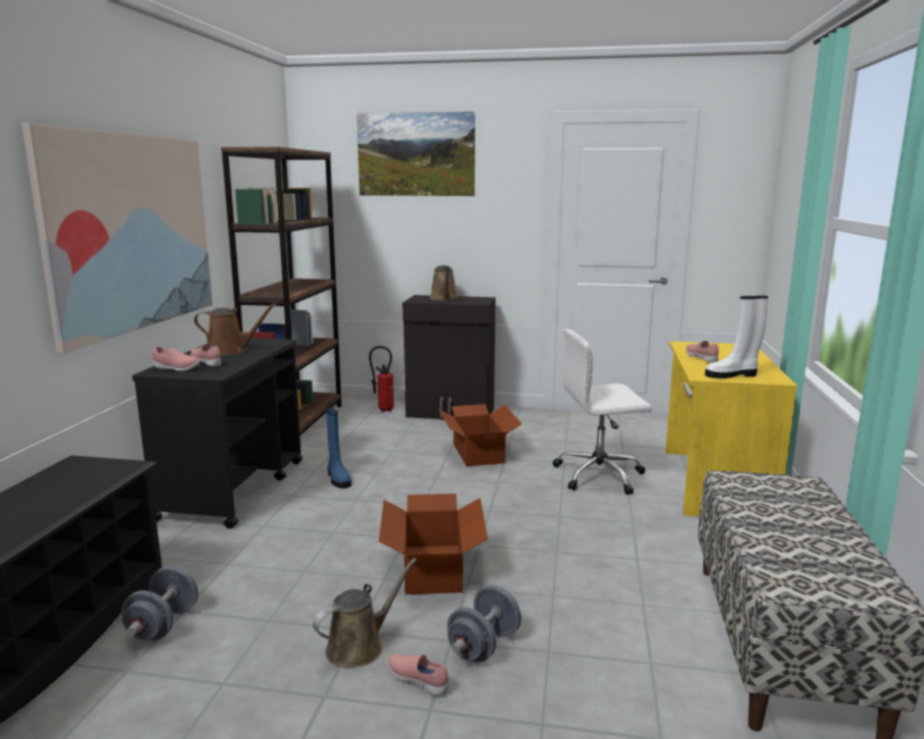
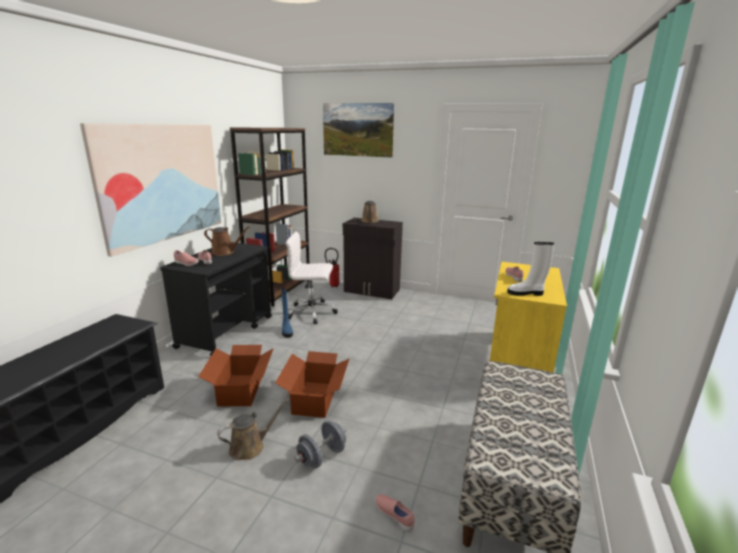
camera: 10 degrees right, 5 degrees up
grey dumbbell [121,566,198,641] -> none
pink shoe [388,654,449,696] -> pink shoe moved to [375,494,415,532]
cardboard box [438,404,522,467] -> cardboard box moved to [198,345,274,406]
white office chair [553,329,652,495] -> white office chair moved to [286,231,338,324]

